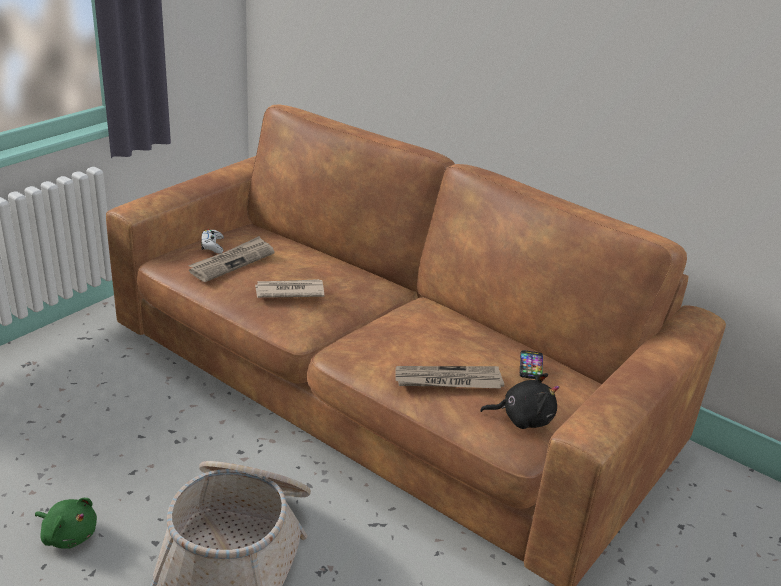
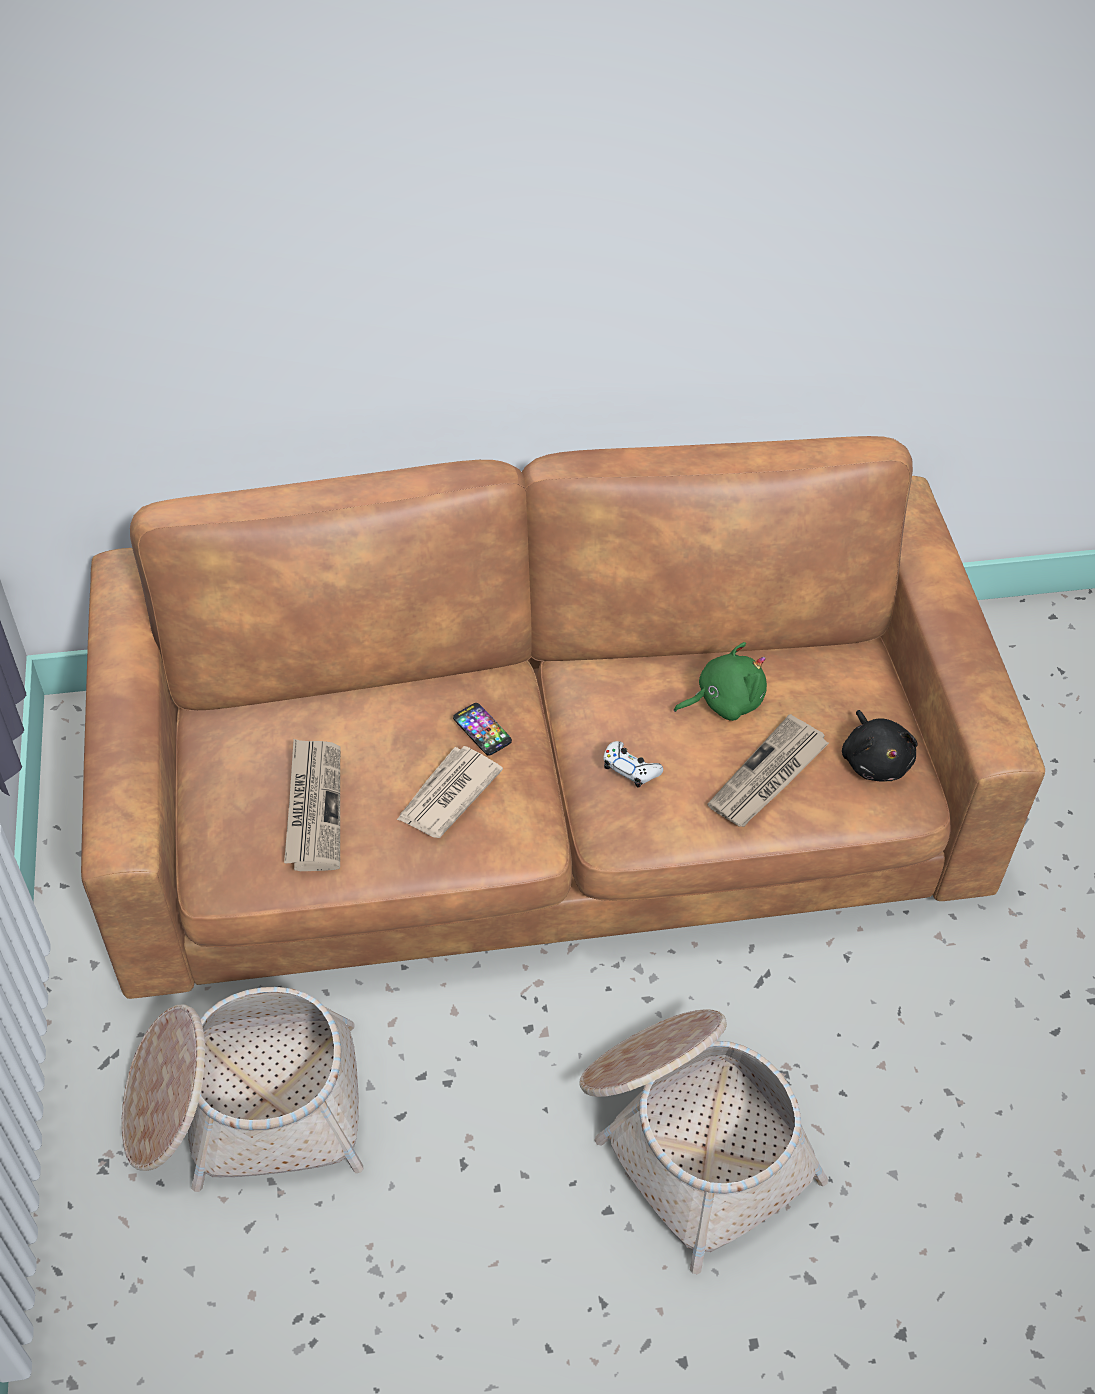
camera: 45 degrees left, 20 degrees up
green plush toy [35,498,97,549] -> green plush toy moved to [674,642,767,721]
white game controller [201,229,224,254] -> white game controller moved to [603,741,663,788]
black plush toy [480,373,559,429] -> black plush toy turned 120 degrees clockwise [842,710,918,781]
phone [520,350,543,379] -> phone moved to [453,703,512,756]
none -> basket [122,987,363,1192]

